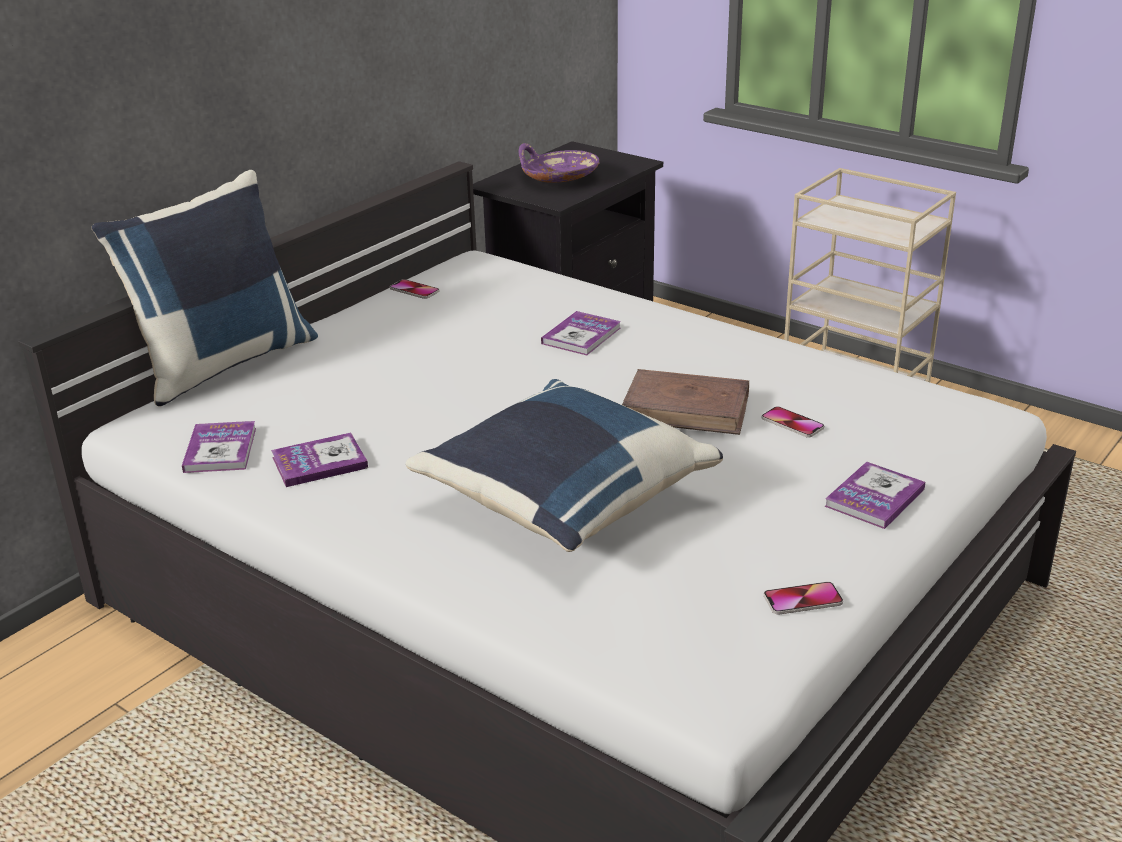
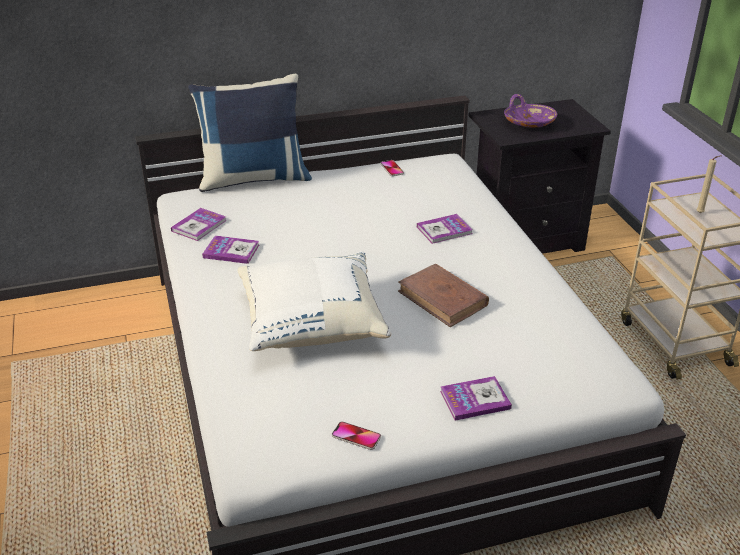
camera: 35 degrees right, 5 degrees up
blue pillow [405,379,723,552] -> white pillow [237,251,391,351]
phone [762,406,824,438] -> none
none -> beige candle [696,155,722,213]

